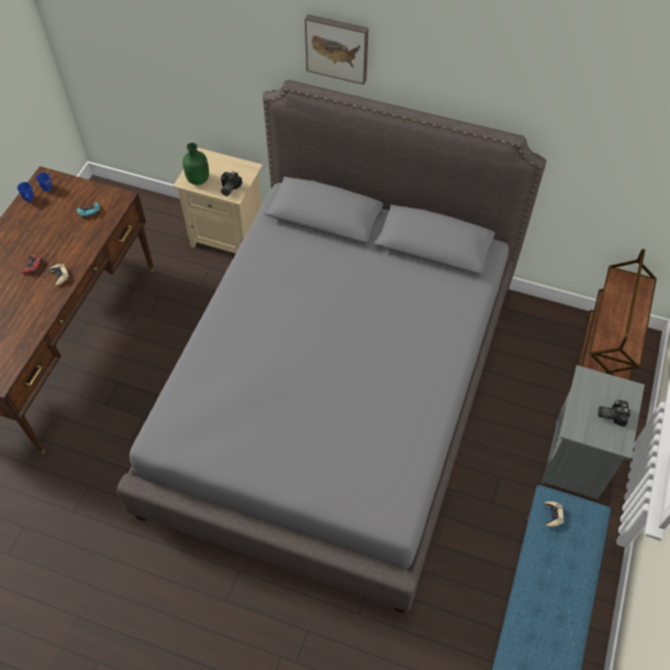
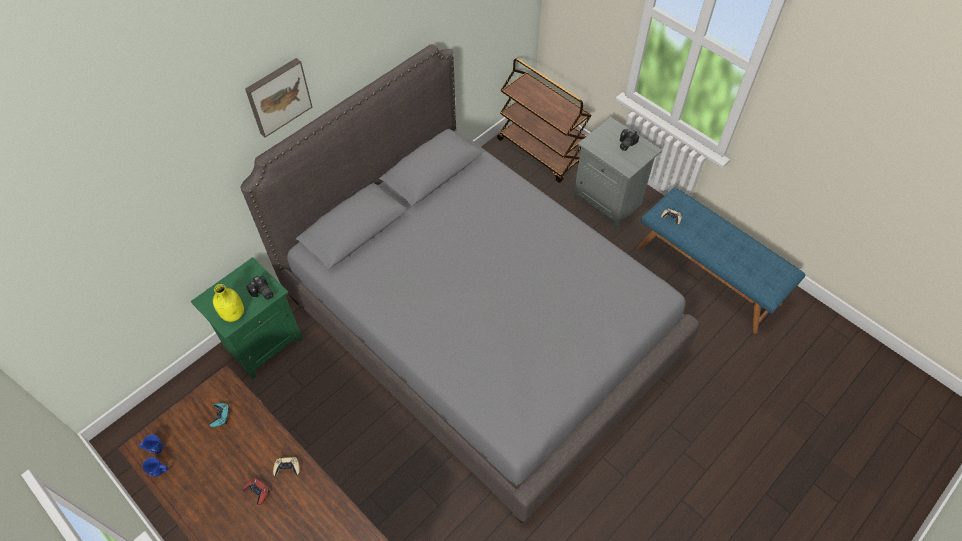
camera: 65 degrees left, 0 degrees up
beige nightstand [173,148,263,254] -> green nightstand [191,257,303,379]
green bottle [183,143,209,185] -> yellow bottle [213,284,244,322]

